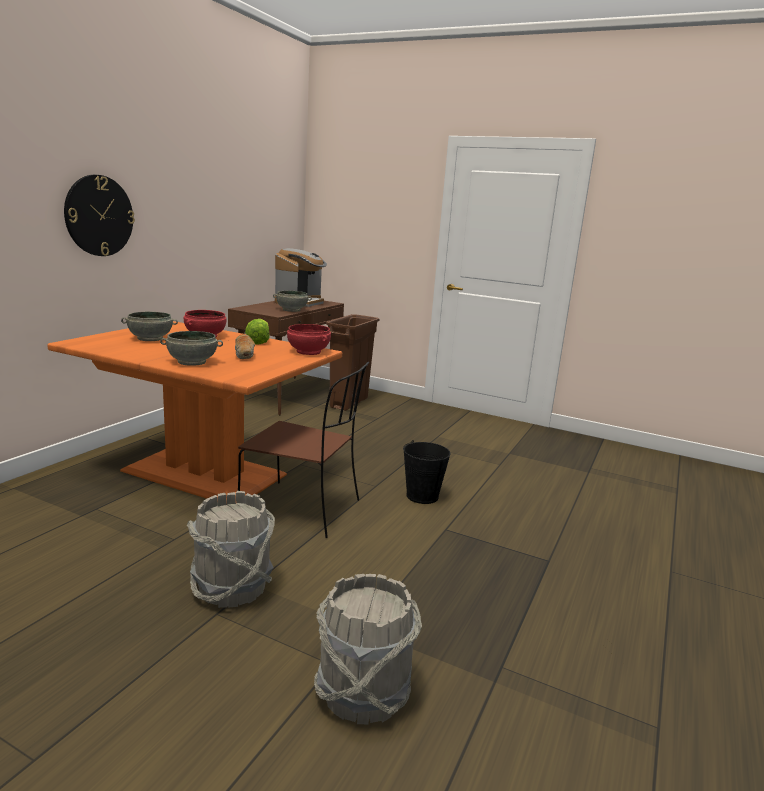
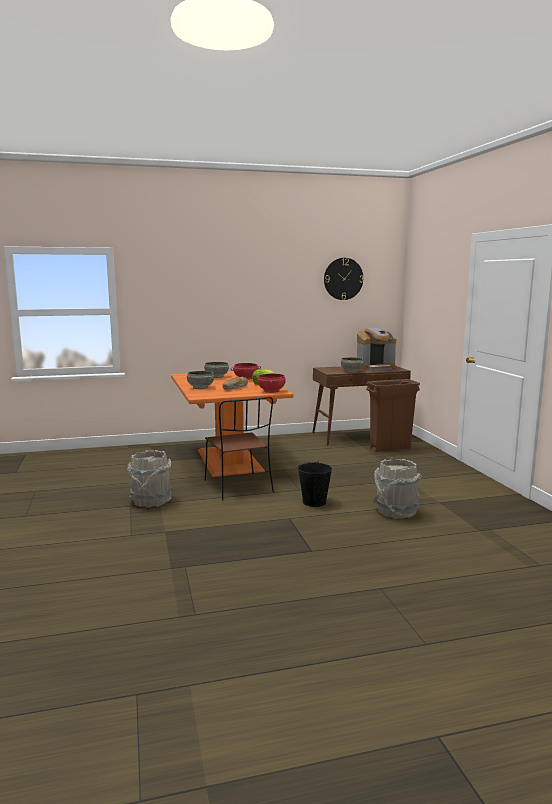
camera: 50 degrees right, 5 degrees down
wall clock [64,175,135,256] -> wall clock moved to [324,258,364,300]
grey bucket [314,574,422,724] -> grey bucket moved to [373,458,422,519]

